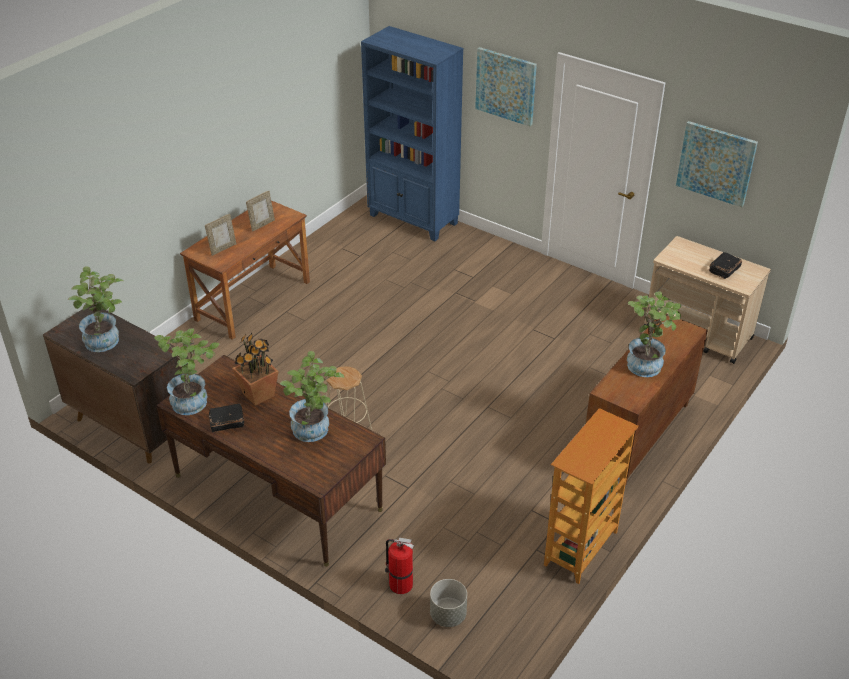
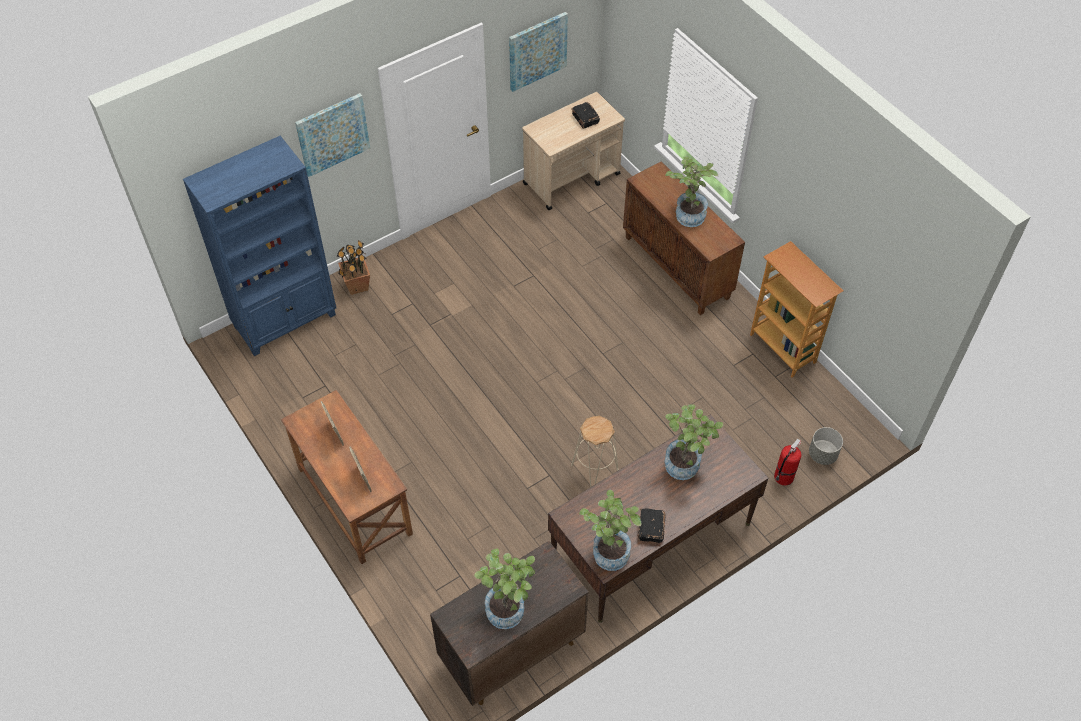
camera: 70 degrees left, 15 degrees up
potted plant [232,333,279,406] -> potted plant moved to [337,240,370,295]

